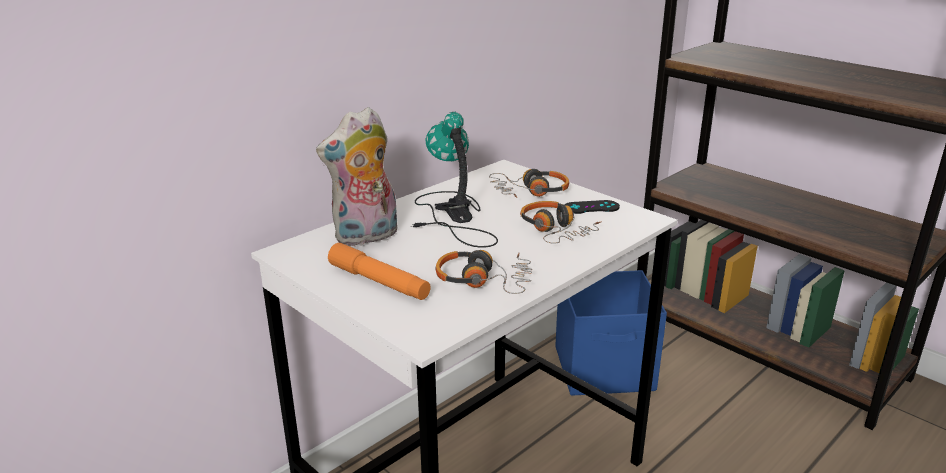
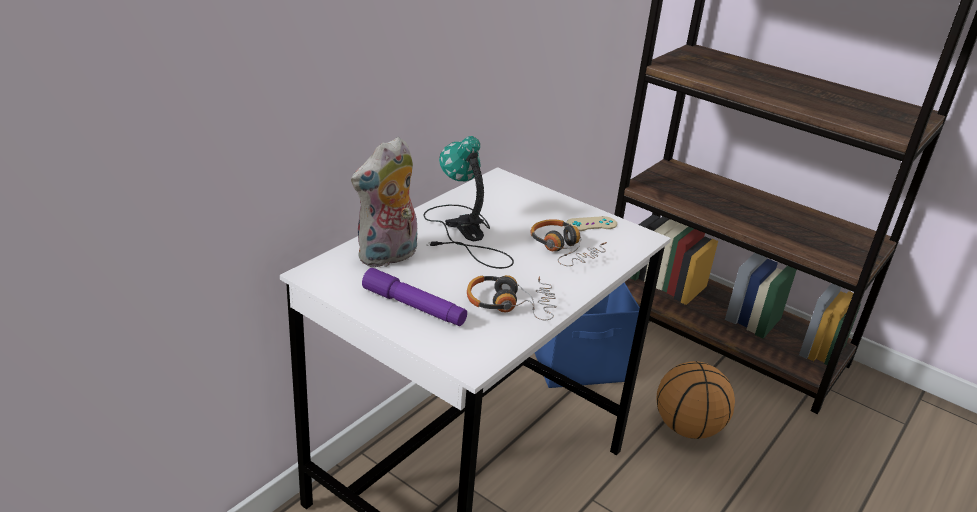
camera: 10 degrees left, 5 degrees up
orange flashlight [328,243,431,300] -> purple flashlight [362,268,467,326]
headphones [489,169,569,198] -> none
black game controller [565,200,620,214] -> beige game controller [566,216,617,231]
none -> basketball [656,361,735,439]

